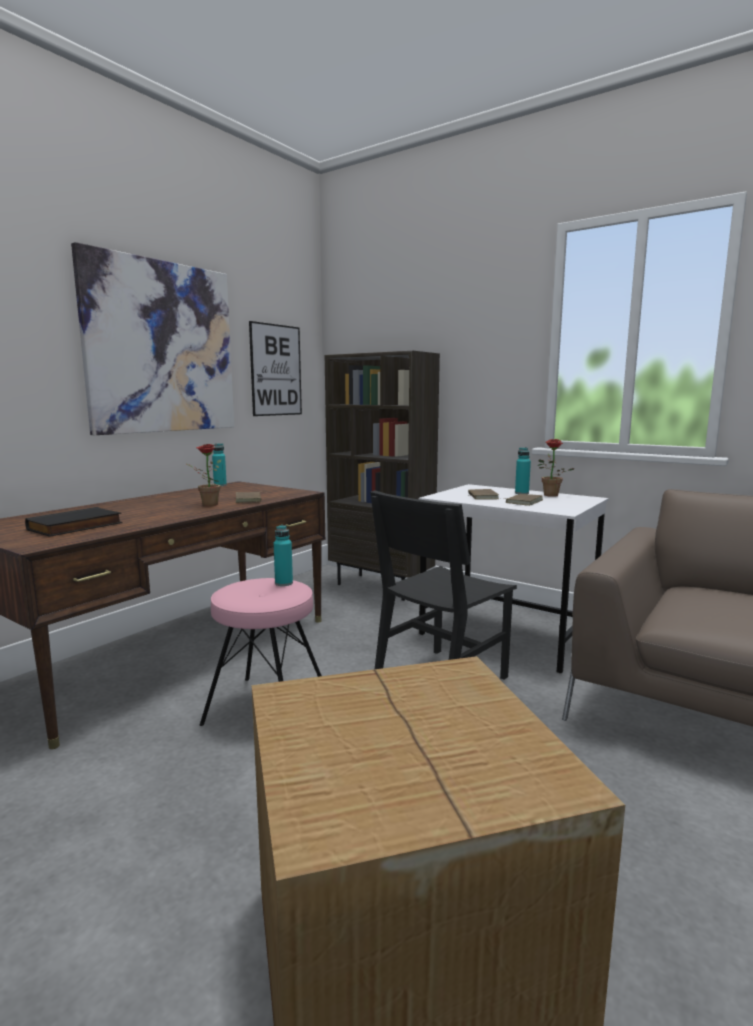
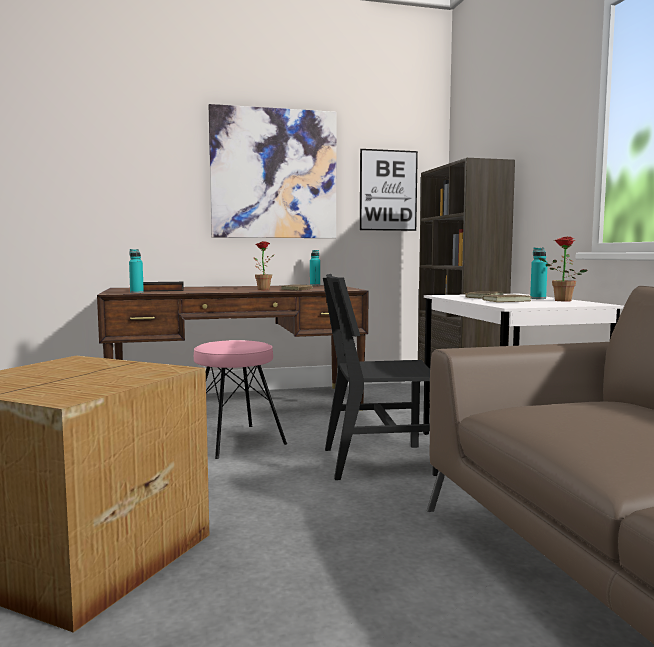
camera: 40 degrees right, 5 degrees down
turquoise bottle [274,525,293,586] -> turquoise bottle moved to [129,249,144,293]

